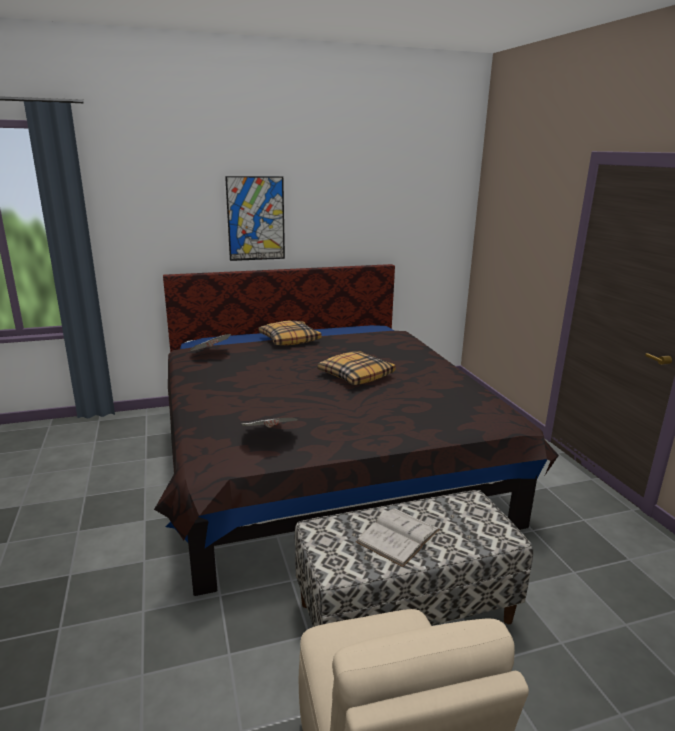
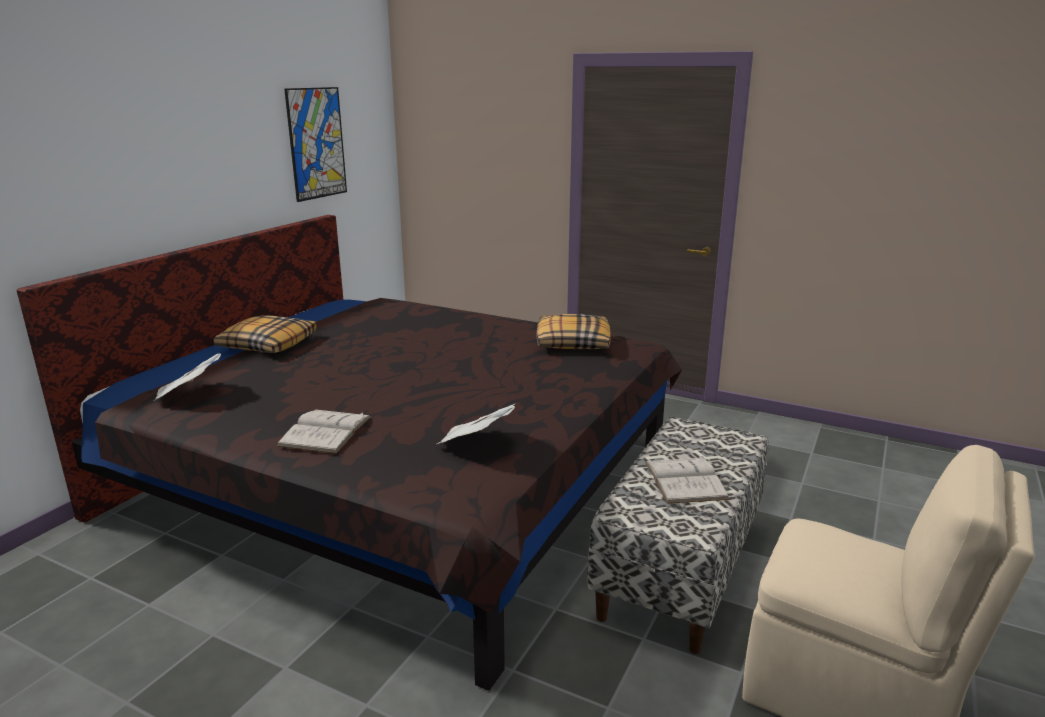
camera: 45 degrees left, 0 degrees up
picture [225,176,285,261] -> picture moved to [284,87,347,202]
pillow [318,351,396,385] -> pillow moved to [537,314,611,349]
none -> white book [277,410,371,454]

